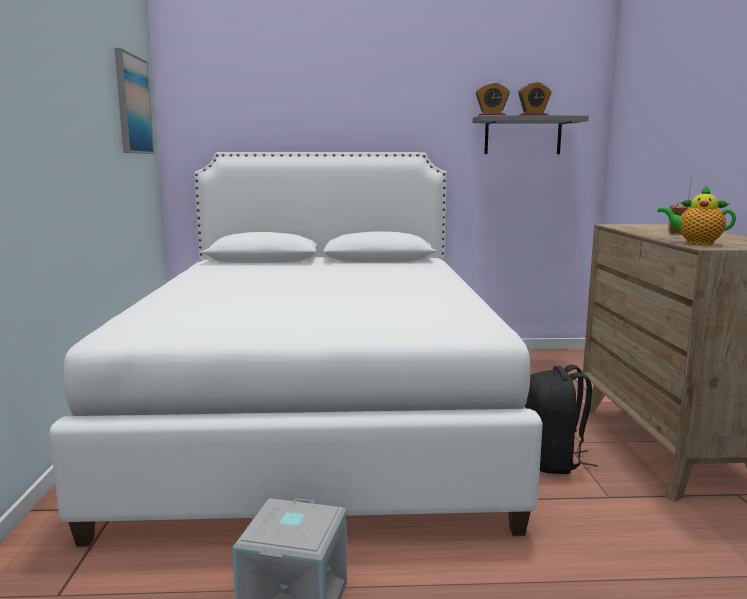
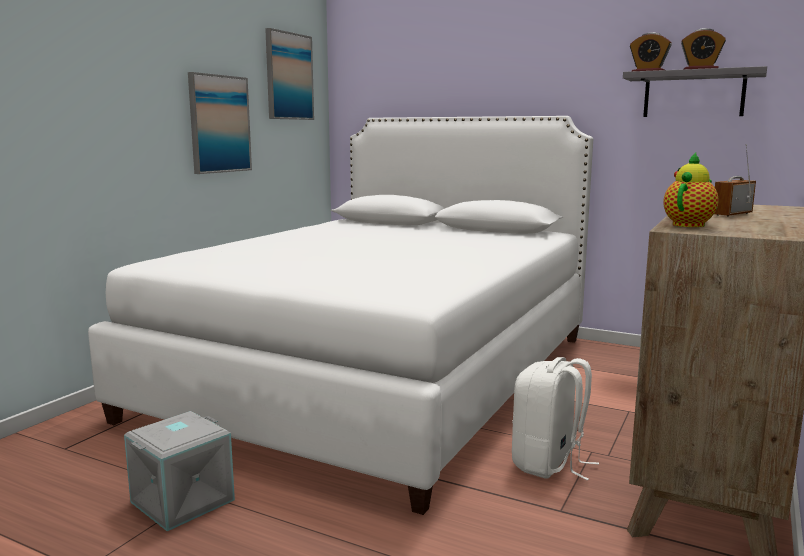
camera: 30 degrees right, 0 degrees up
black backpack [525,364,597,474] -> white backpack [512,357,599,480]
teapot [657,185,736,245] -> teapot turned 75 degrees clockwise [663,153,719,227]
none -> picture [188,72,252,174]

